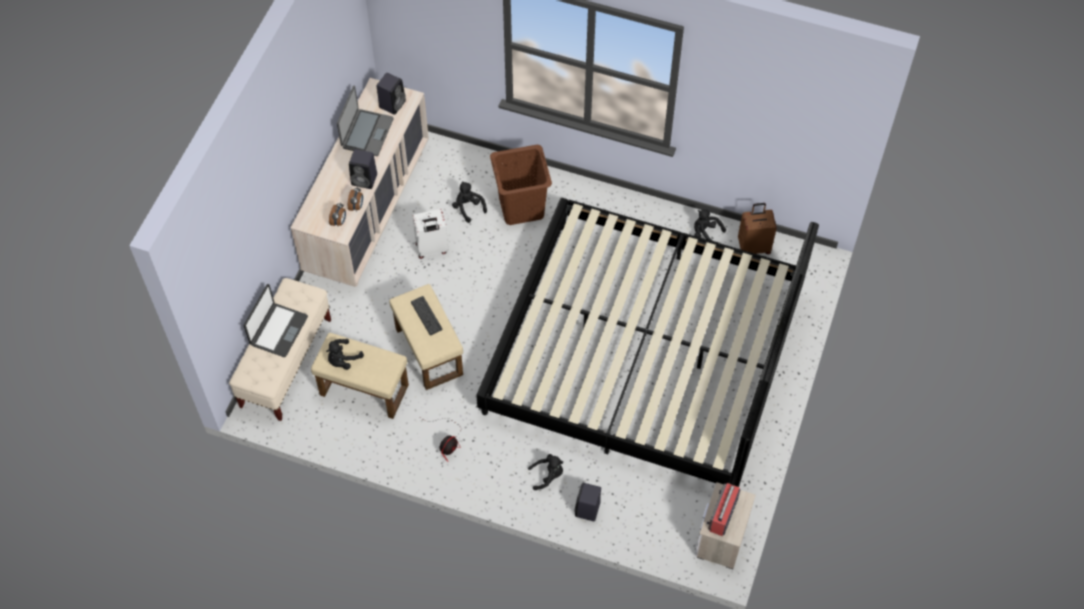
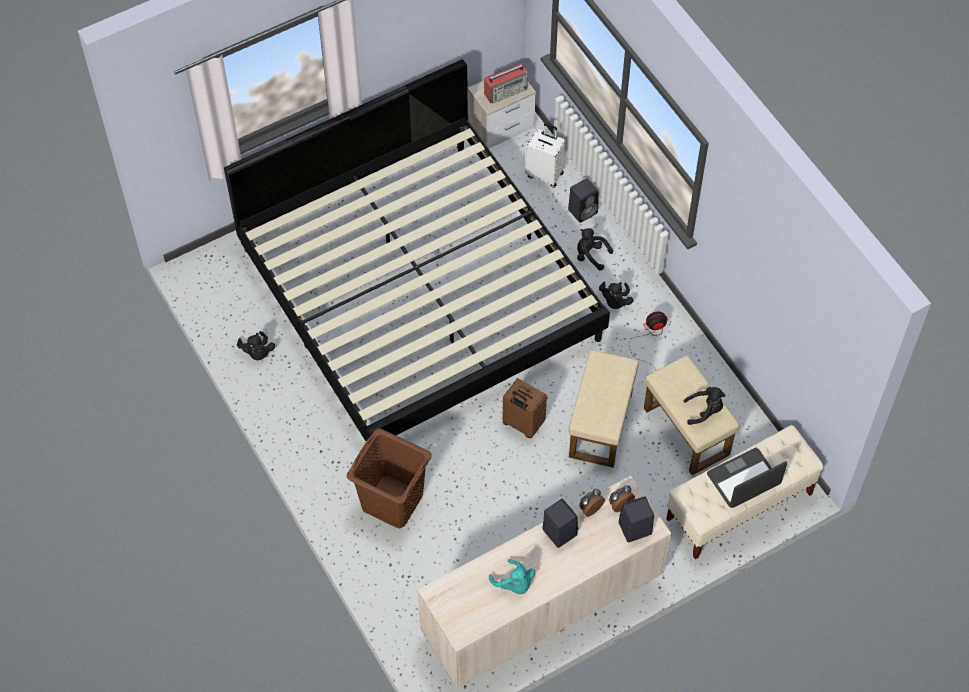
camera: 140 degrees left, 0 degrees up
laptop [337,85,394,156] -> turquoise plush toy [489,559,535,594]
black speaker [377,73,406,115] -> black speaker moved to [619,496,654,542]
keyboard [411,296,443,336] -> none
white suitcase [413,209,449,259] -> white suitcase moved to [525,123,566,188]
black plush toy [452,181,487,223] -> black plush toy moved to [599,282,633,309]
brown suitcase [738,203,777,254] -> brown suitcase moved to [503,378,547,438]

